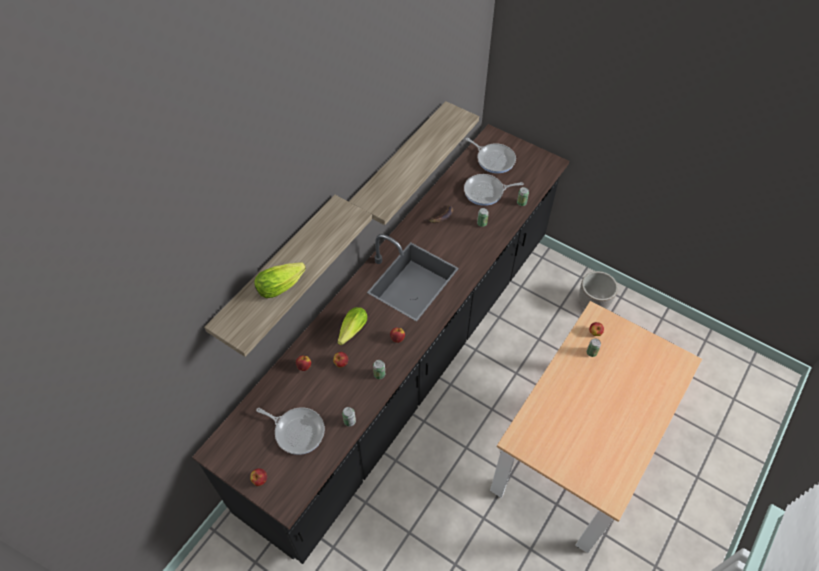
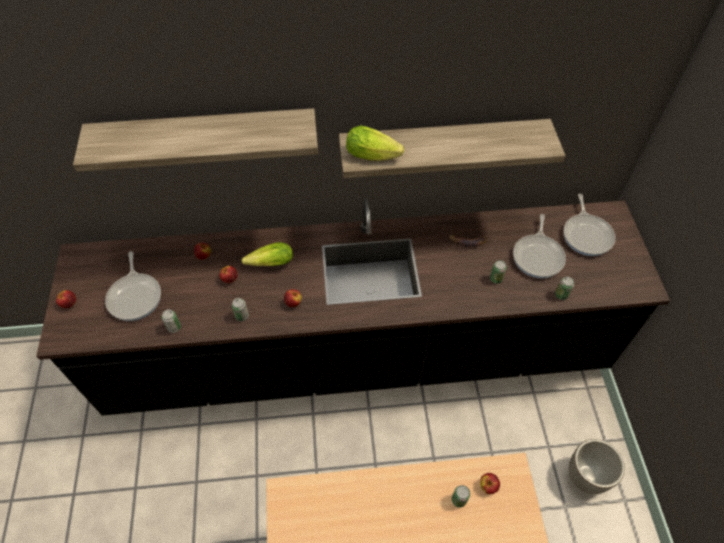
camera: 50 degrees right, 0 degrees up
lettuce [254,262,306,298] -> lettuce moved to [346,126,404,161]
frying pan [464,174,524,206] -> frying pan turned 120 degrees counterclockwise [513,214,566,278]

